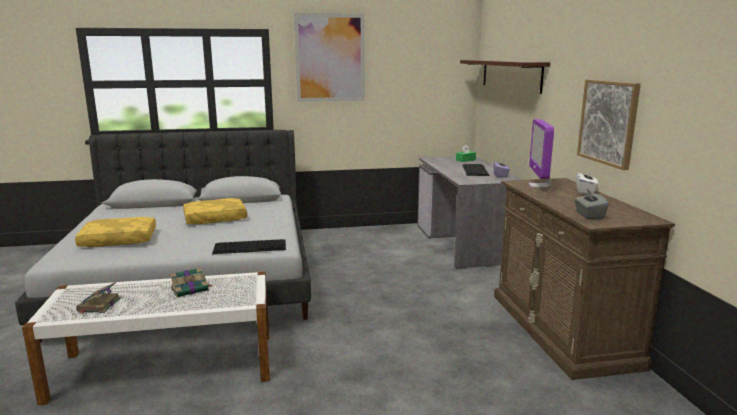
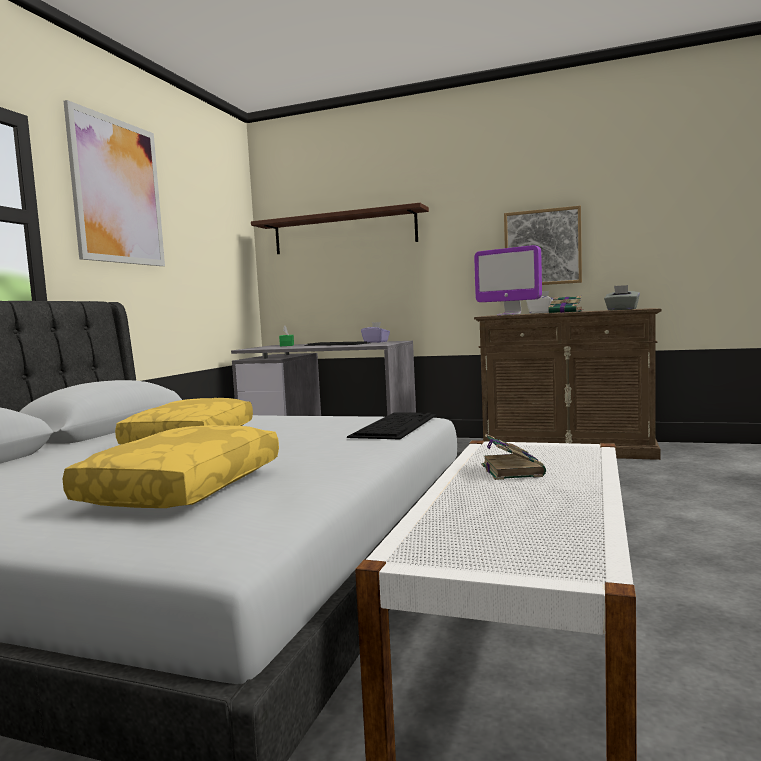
camera: 60 degrees left, 10 degrees down
book [76,282,121,314] -> book moved to [548,296,583,313]

